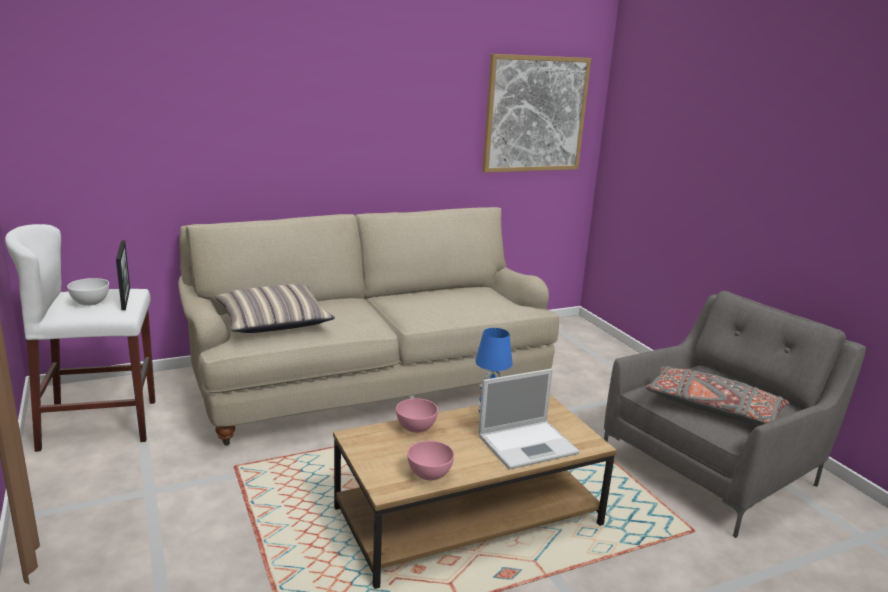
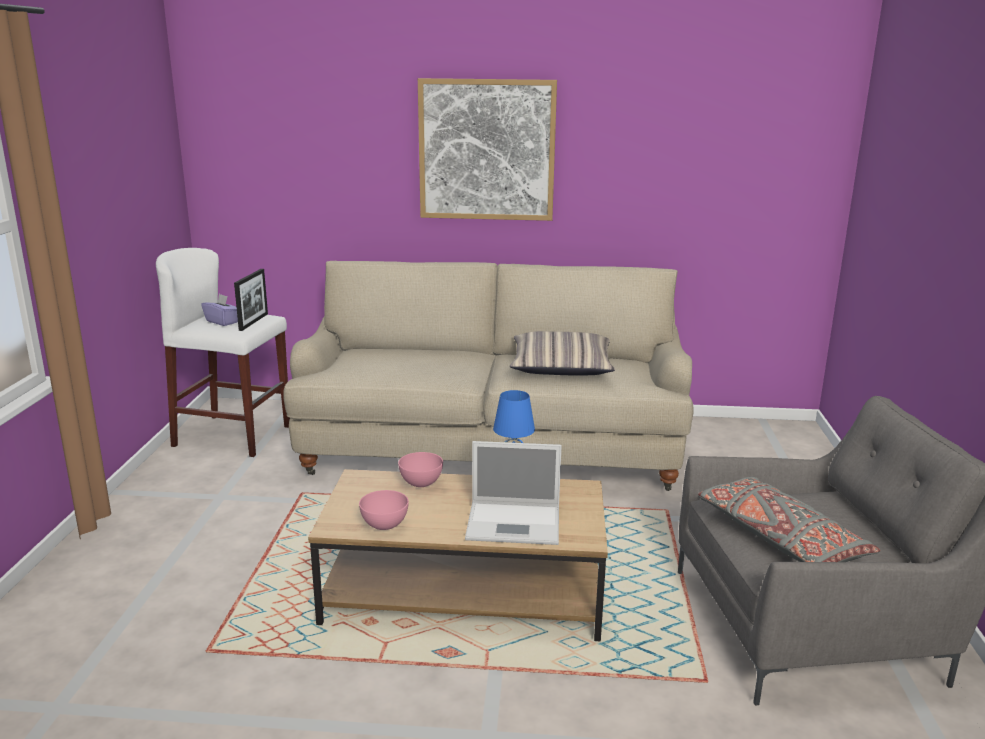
camera: 30 degrees right, 0 degrees up
white bowl [67,278,109,306] -> purple tissue box [201,294,238,326]
pillow [215,284,335,333] -> pillow moved to [510,331,615,375]
picture [482,54,591,173] -> picture moved to [418,78,557,221]

